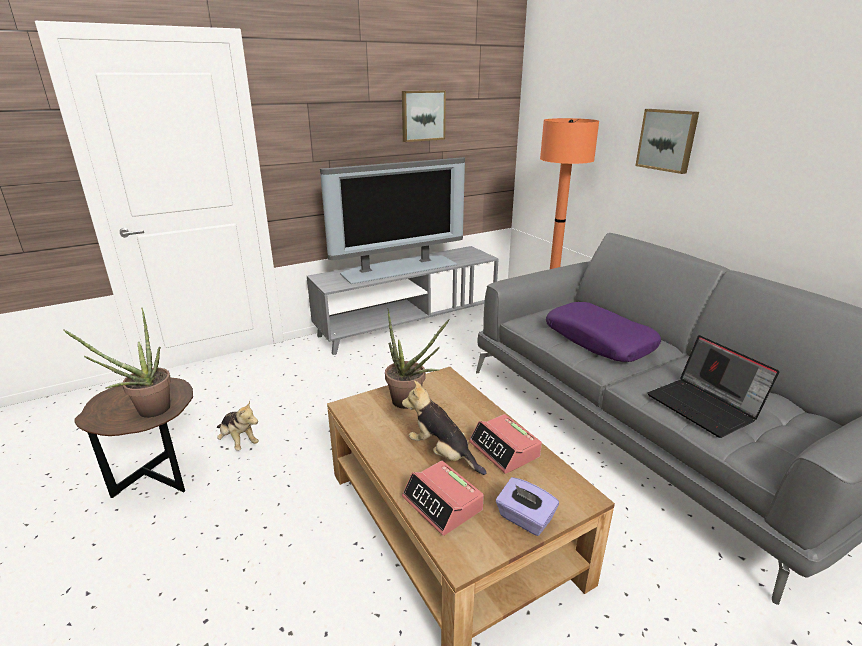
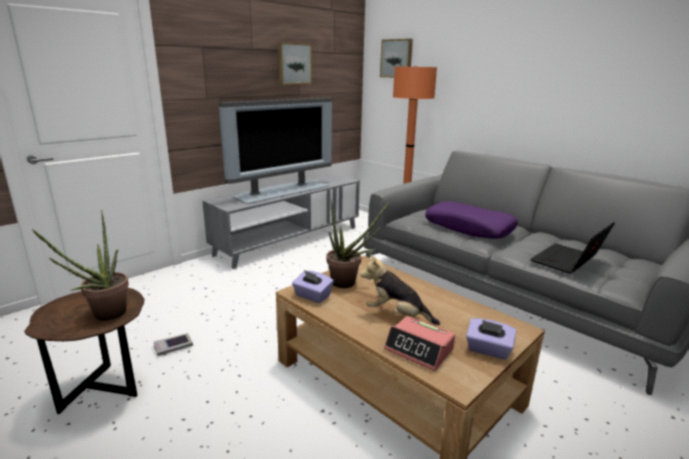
camera: 15 degrees left, 5 degrees down
plush toy [217,401,259,451] -> book [153,333,193,356]
alarm clock [469,414,542,474] -> none
picture [635,109,699,174] -> picture moved to [380,39,413,78]
laptop [647,335,779,438] -> laptop turned 90 degrees clockwise [530,222,615,274]
none -> purple tissue box [292,270,334,303]

